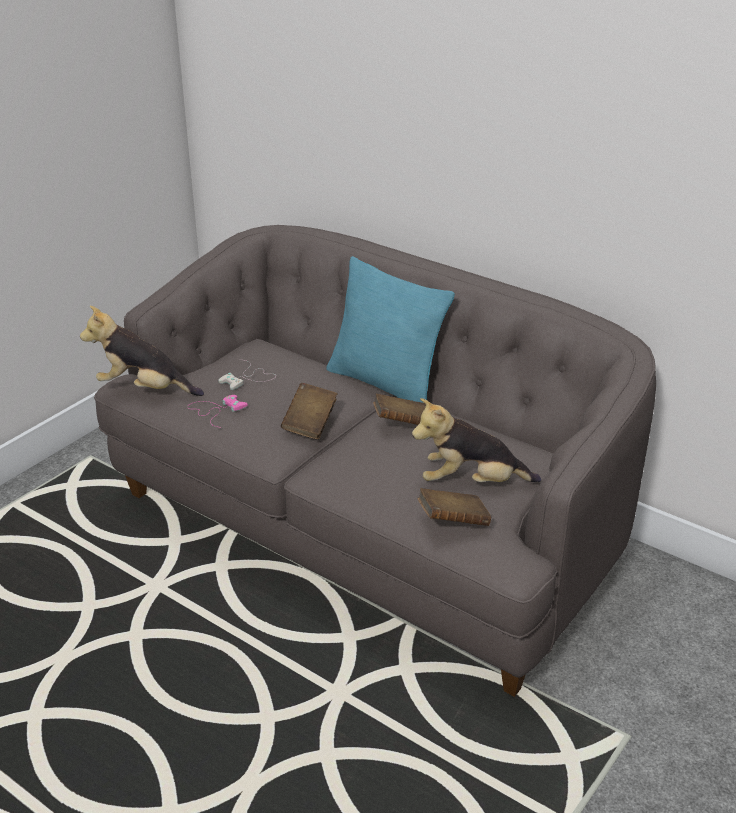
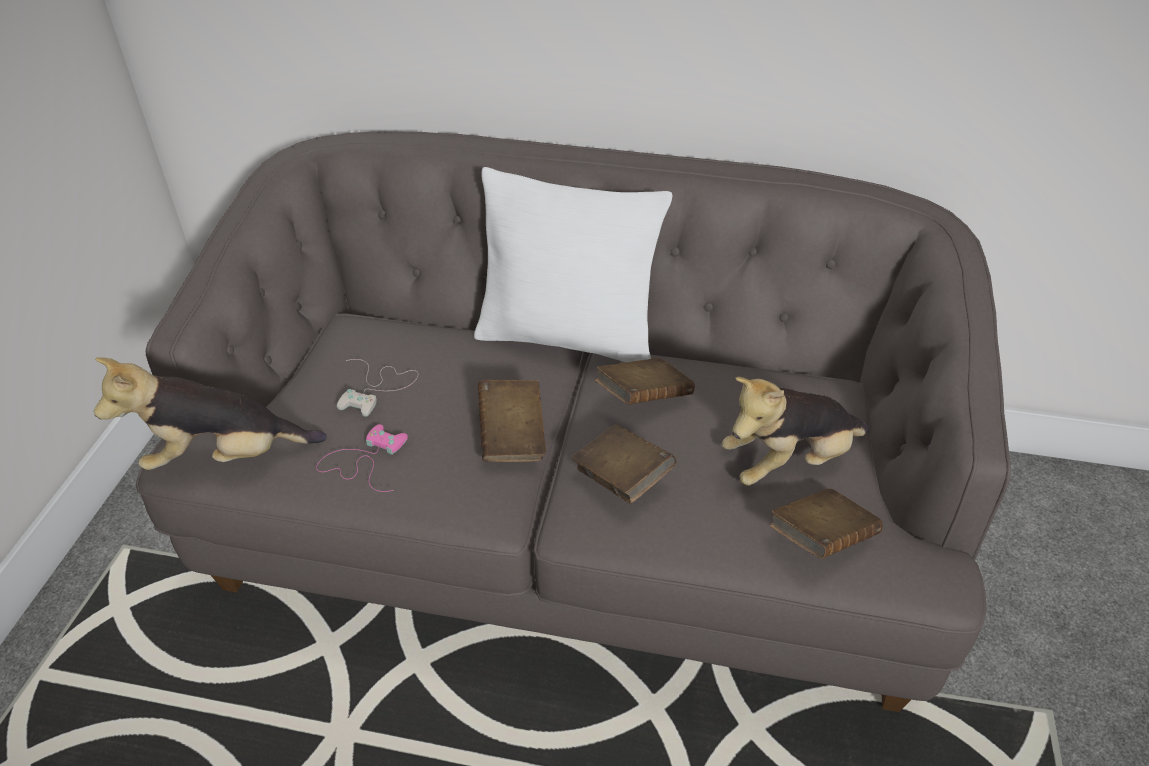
camera: 25 degrees left, 10 degrees up
turquoise pillow [326,256,455,403] -> white pillow [474,167,672,362]
none -> brown book [572,425,677,504]

